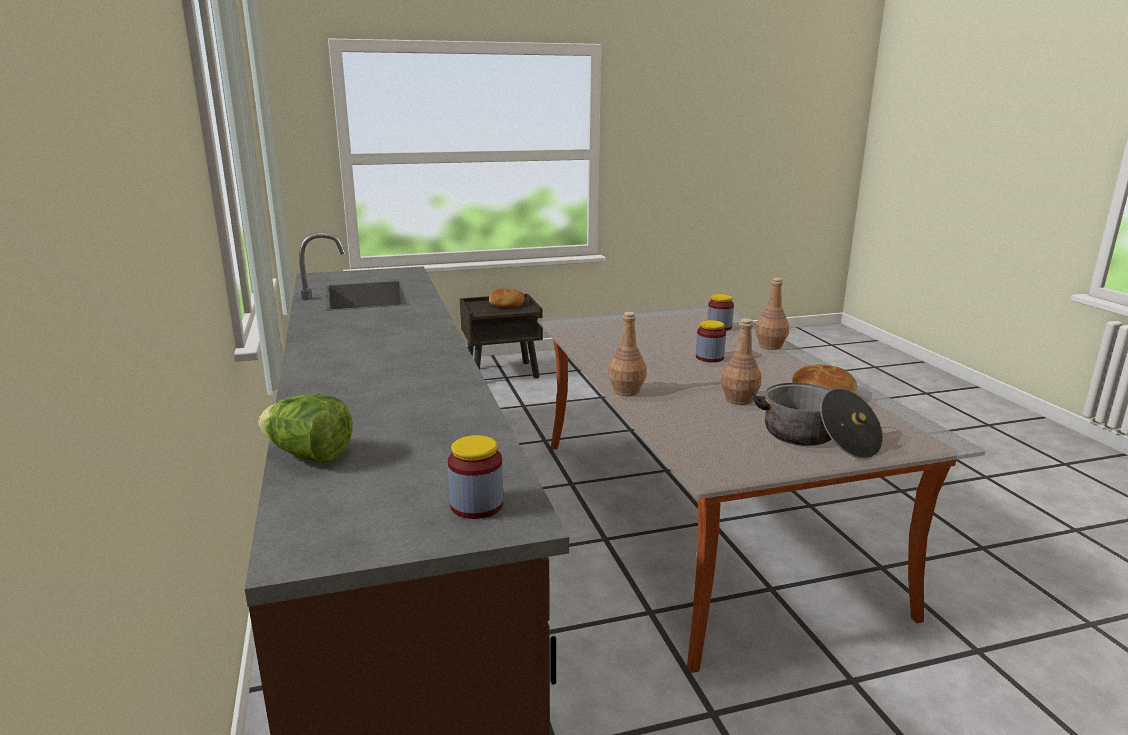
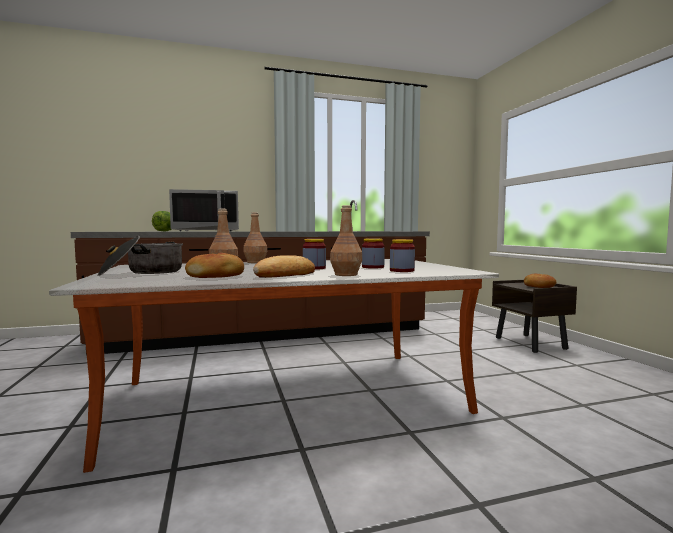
camera: 90 degrees right, 15 degrees down
jar [448,435,503,519] -> jar moved to [362,239,385,269]
none -> grey microwave [169,189,239,231]
none -> bread [253,255,315,278]

